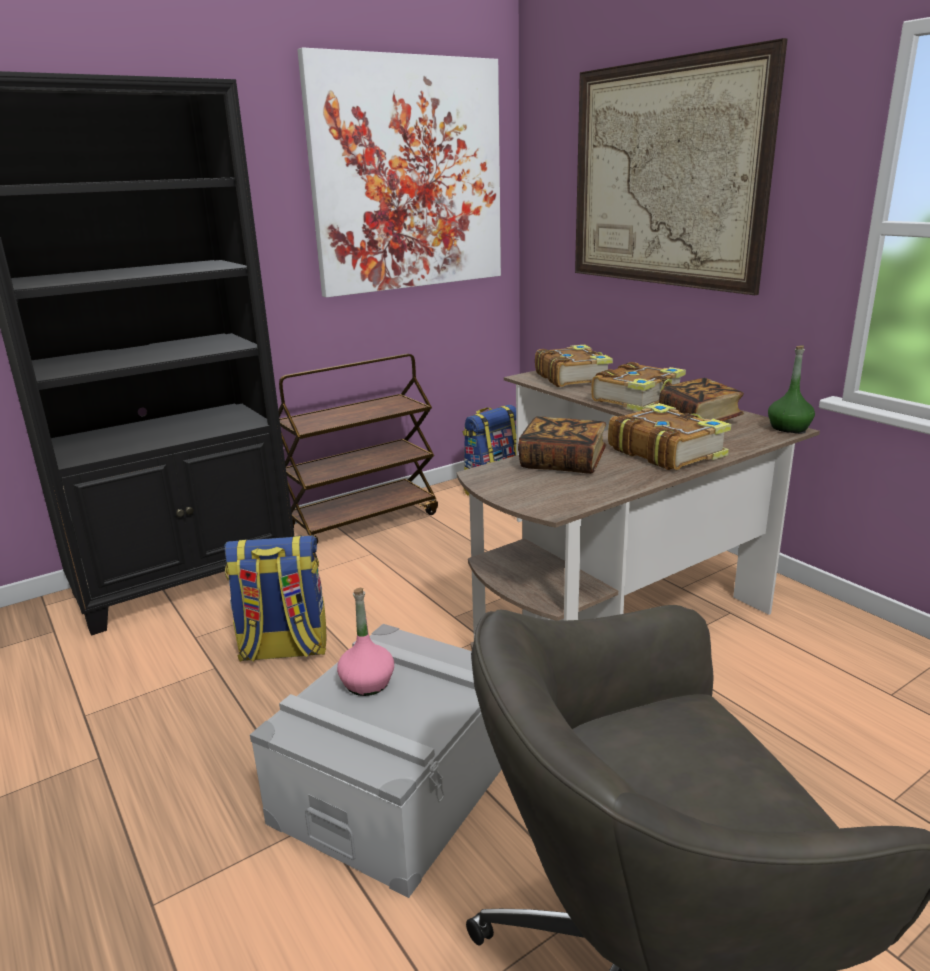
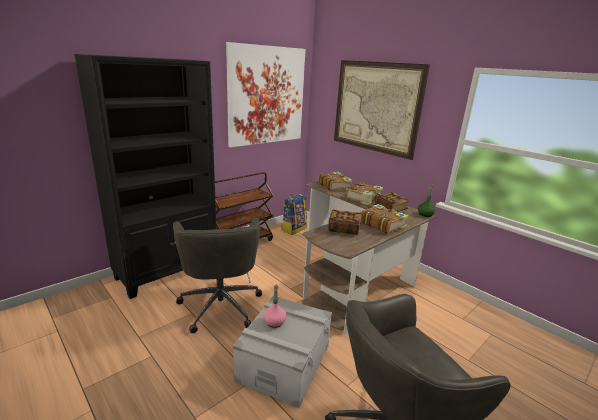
camera: 10 degrees left, 0 degrees up
backpack [224,536,327,662] -> grey office chair [173,218,262,333]

